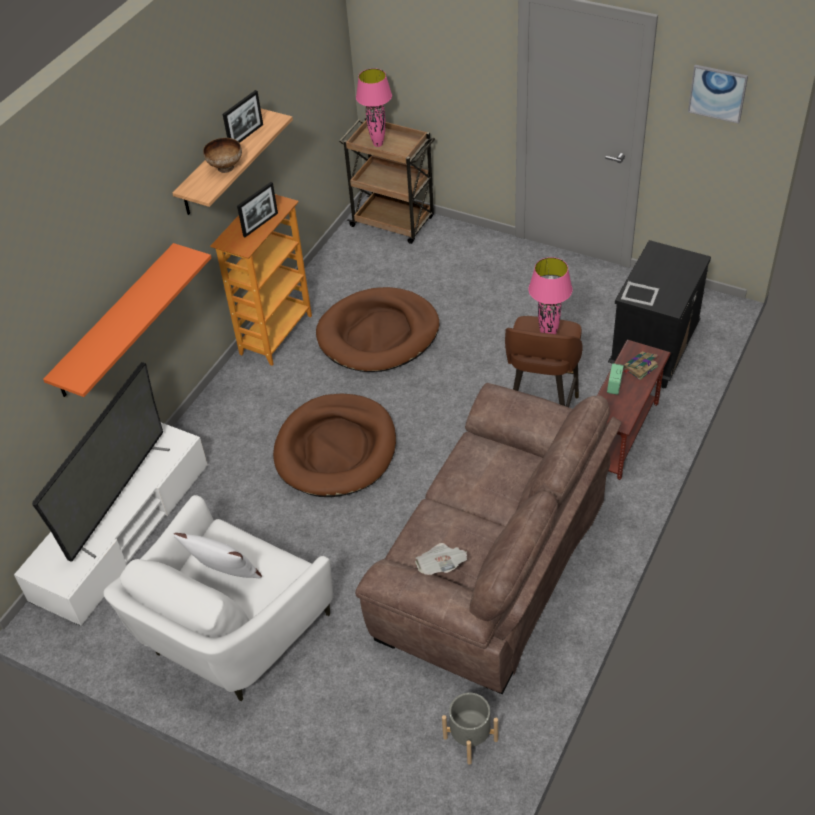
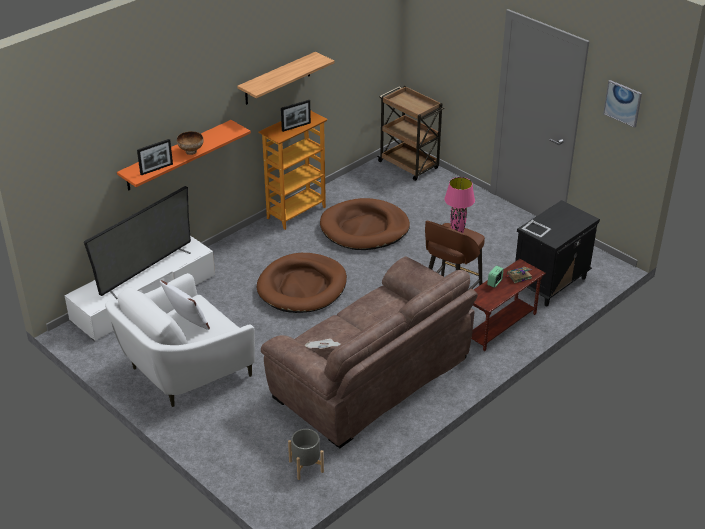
camera: 15 degrees right, 10 degrees down
bowl [203,138,242,173] -> bowl moved to [177,131,203,155]
picture frame [223,90,263,143] -> picture frame moved to [137,139,173,176]
pink table lamp [356,68,392,147] -> none

